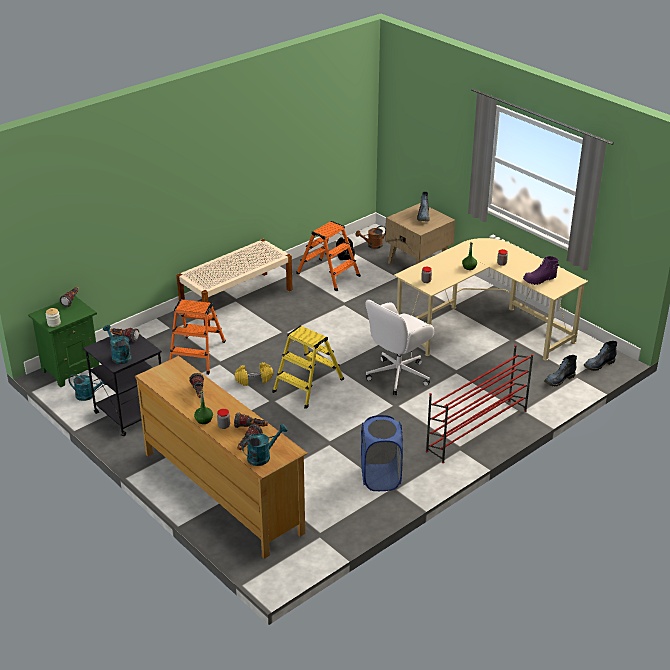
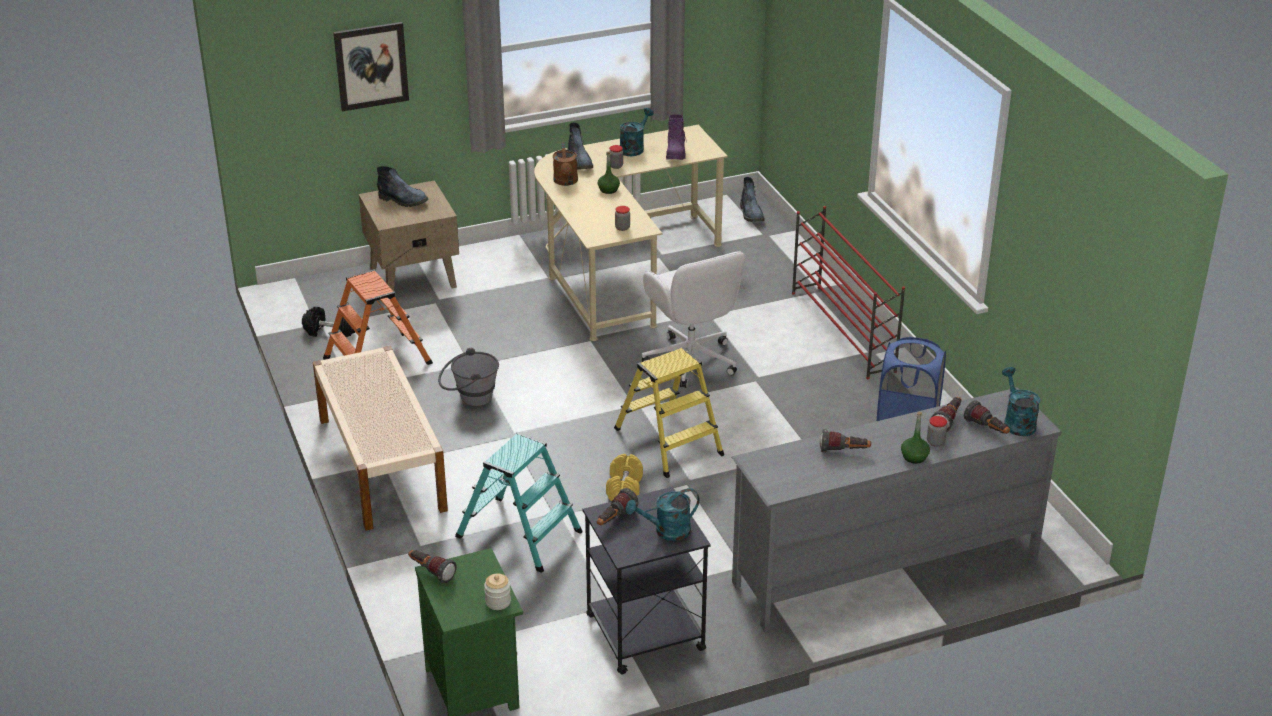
camera: 70 degrees left, 0 degrees up
turquoise watering can [69,374,106,401] -> turquoise watering can moved to [620,108,654,156]
brown dresser [135,356,307,559] -> grey dresser [731,387,1062,632]
orange step ladder [169,299,226,375] -> turquoise step ladder [455,432,583,573]
brown watering can [355,225,386,249] -> brown watering can moved to [553,143,578,186]
boot [544,355,577,387] -> boot moved to [567,123,593,170]
none -> picture [333,22,409,112]
none -> grey bucket [438,348,499,406]

